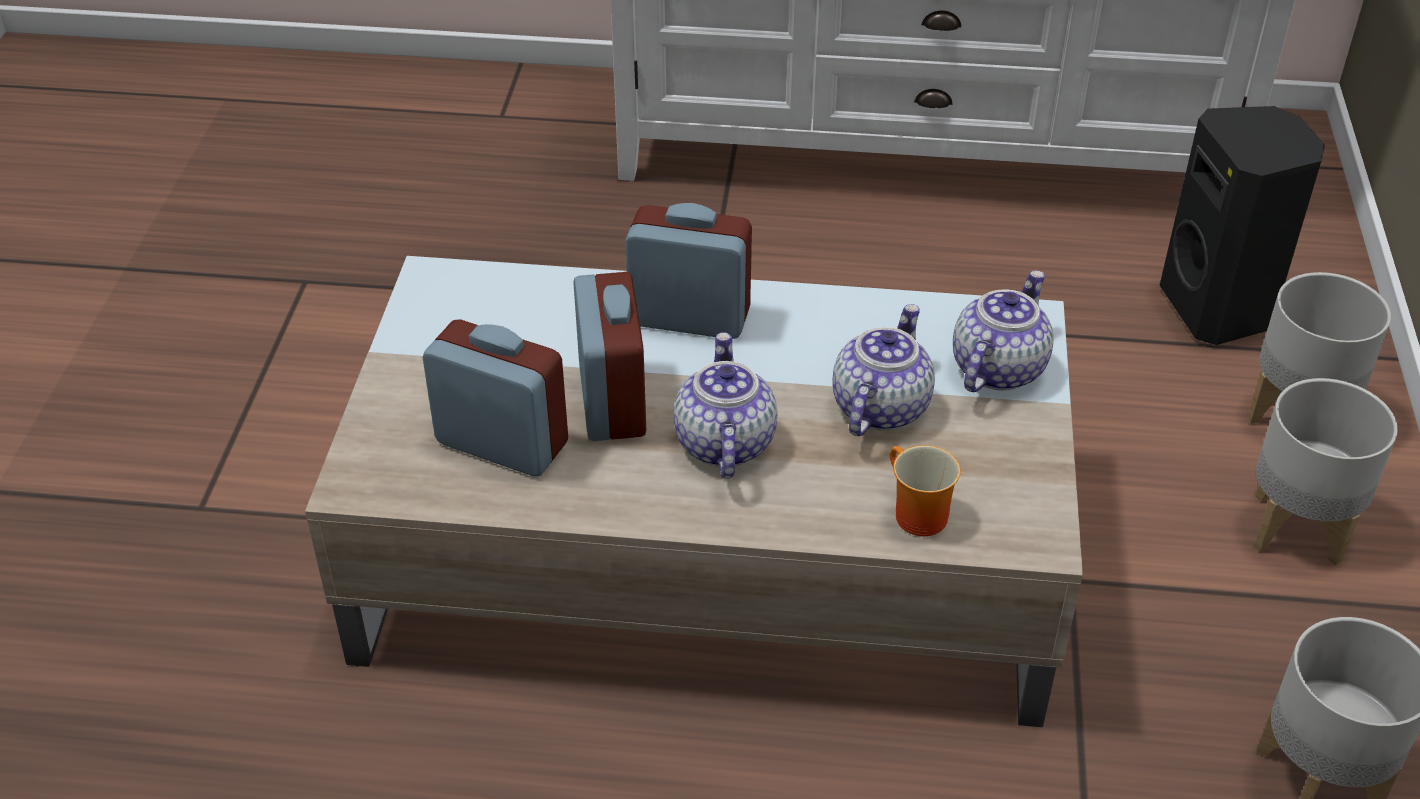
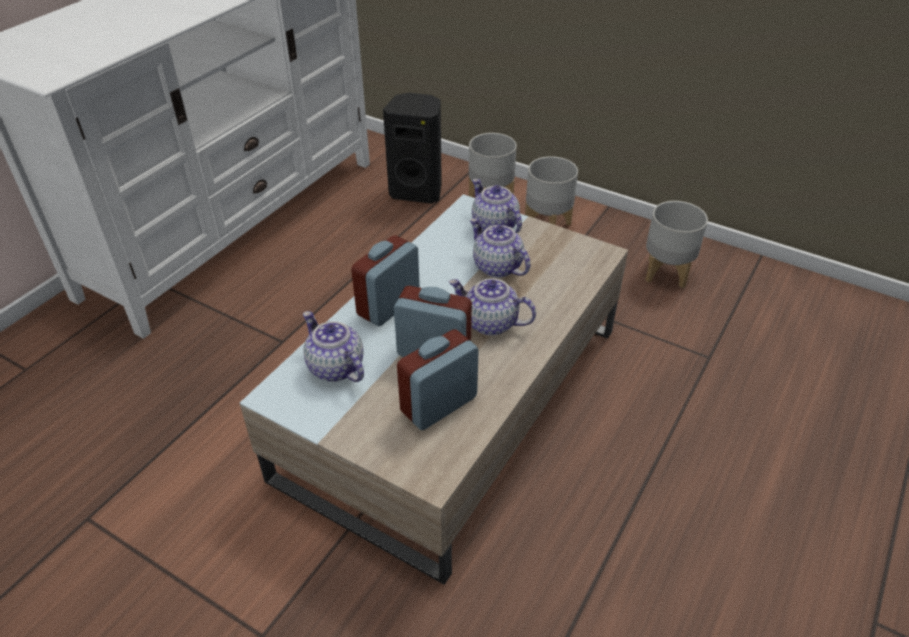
camera: 65 degrees left, 0 degrees up
mug [890,445,961,536] -> none
none -> teapot [303,311,364,382]

